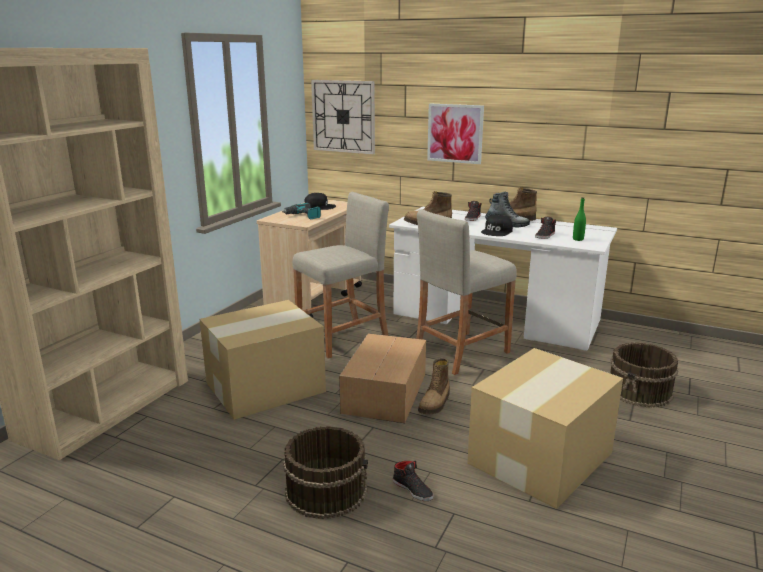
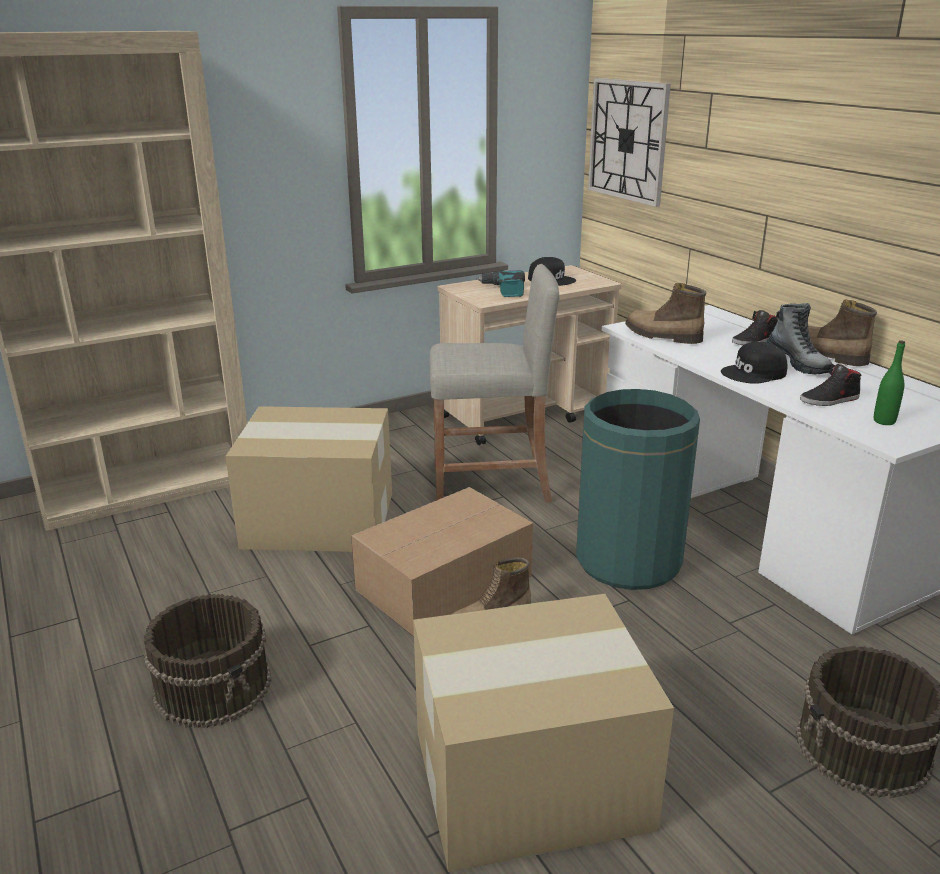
camera: 35 degrees right, 5 degrees up
black shoe [393,461,433,501] -> none
beige stool [416,209,517,375] -> green trash can [577,389,700,590]
picture [427,104,484,164] -> none

